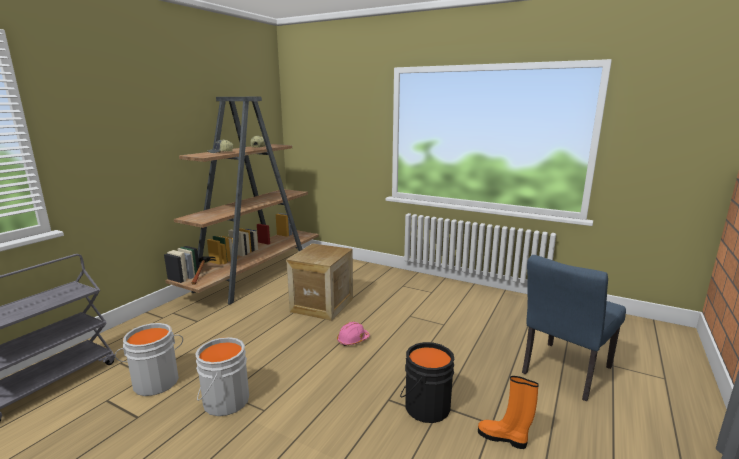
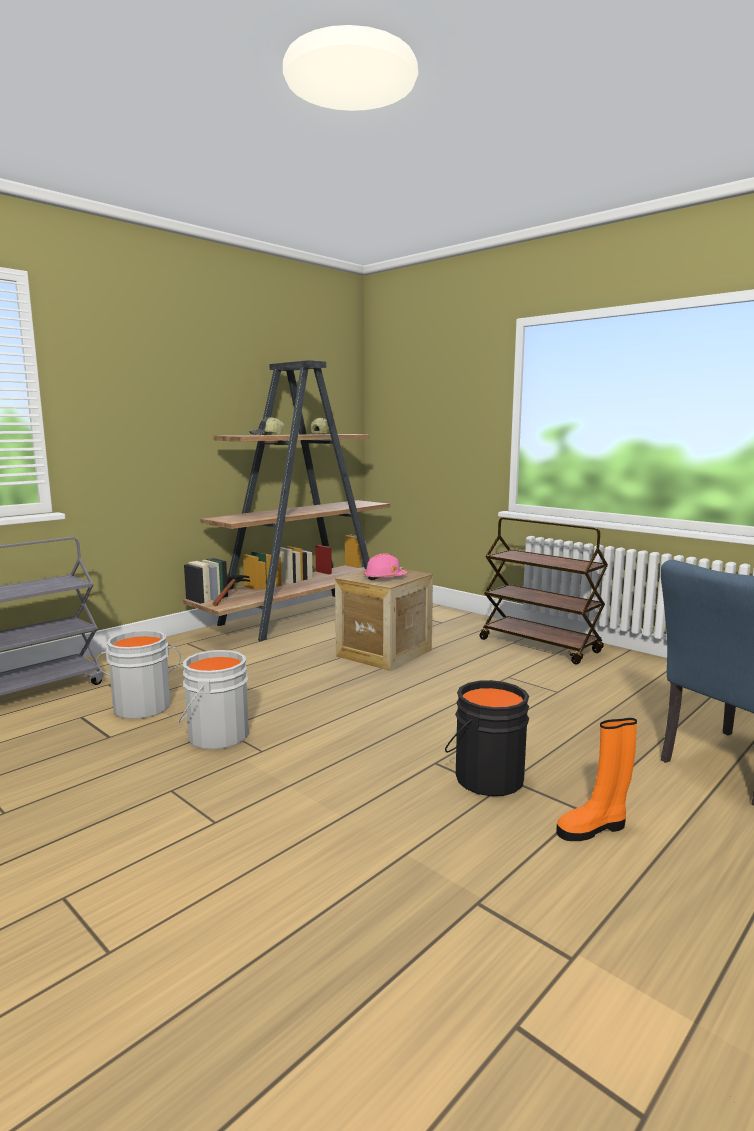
camera: 15 degrees right, 5 degrees down
pink hard hat [337,322,370,346] -> pink hard hat moved to [364,553,407,580]
orange boot [478,376,539,449] -> orange boot turned 60 degrees counterclockwise [556,718,637,841]
none -> brown cart [480,517,608,664]

